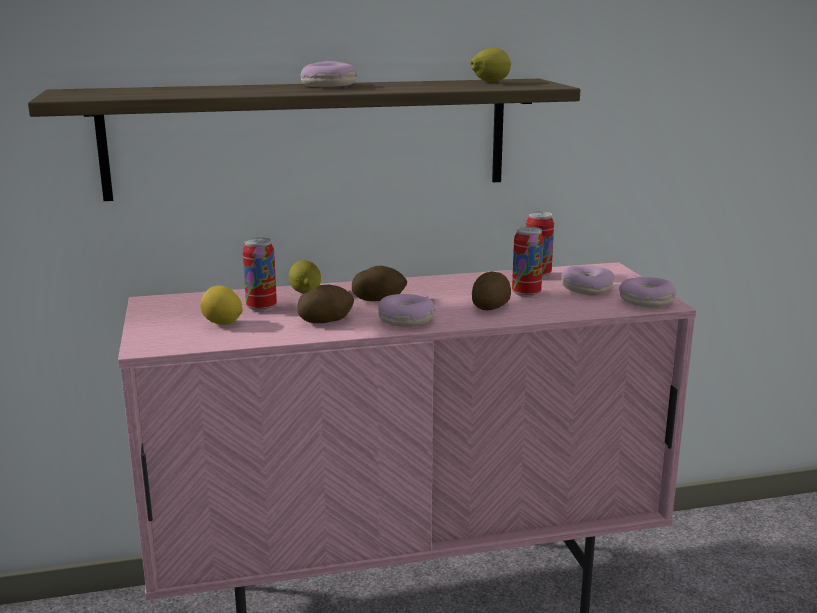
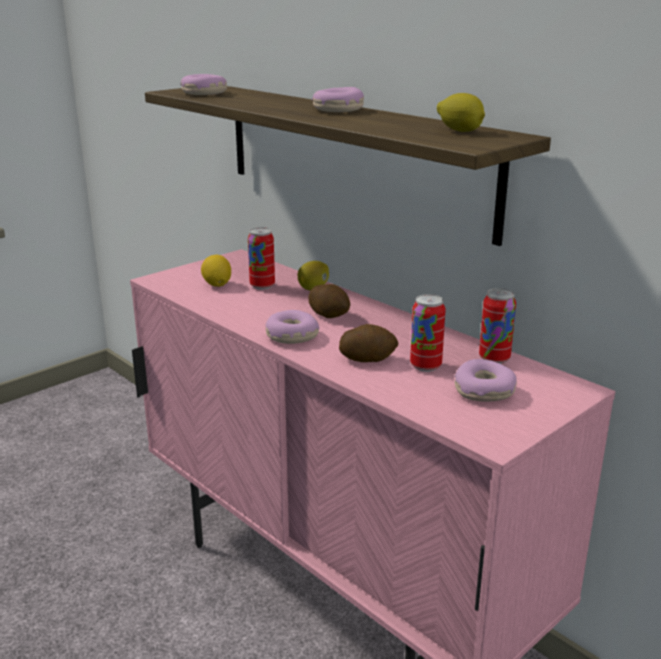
camera: 60 degrees right, 5 degrees up
potato [297,285,354,323] -> none
donut [619,277,676,307] -> donut moved to [180,74,227,95]

